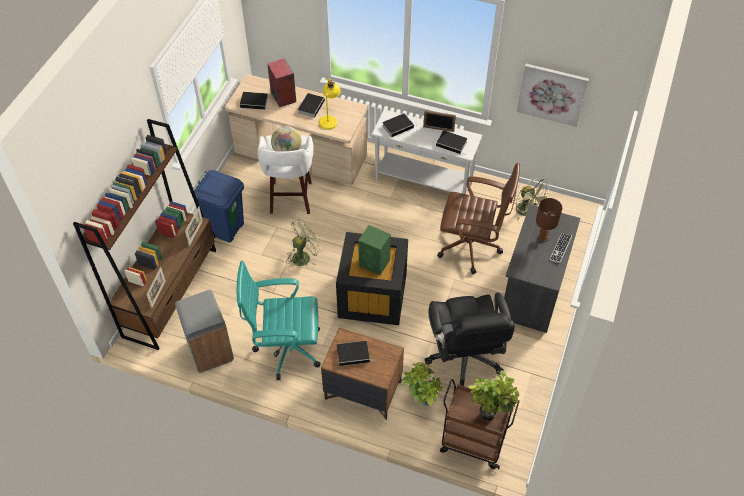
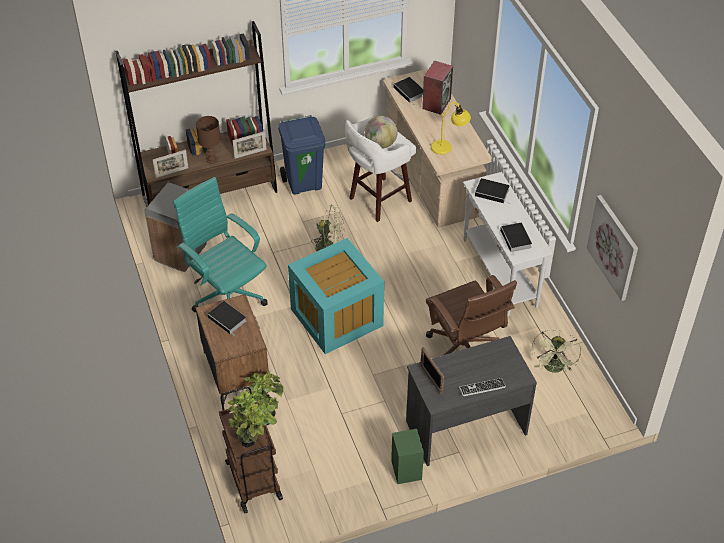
camera: 50 degrees right, 5 degrees down
book [298,93,325,118] -> none
black storage box [336,232,408,325] -> turquoise storage box [288,238,384,354]
green speaker [358,225,391,275] -> green speaker moved to [391,429,424,484]
picture frame [423,110,456,132] -> picture frame moved to [421,347,444,395]
black office chair [425,293,515,386] -> none
brown table lamp [536,198,562,242] -> brown table lamp moved to [196,116,221,164]

